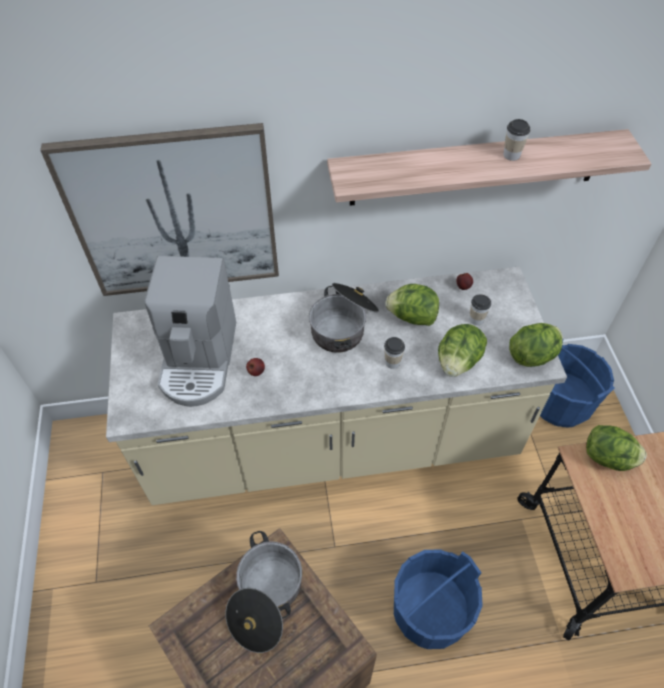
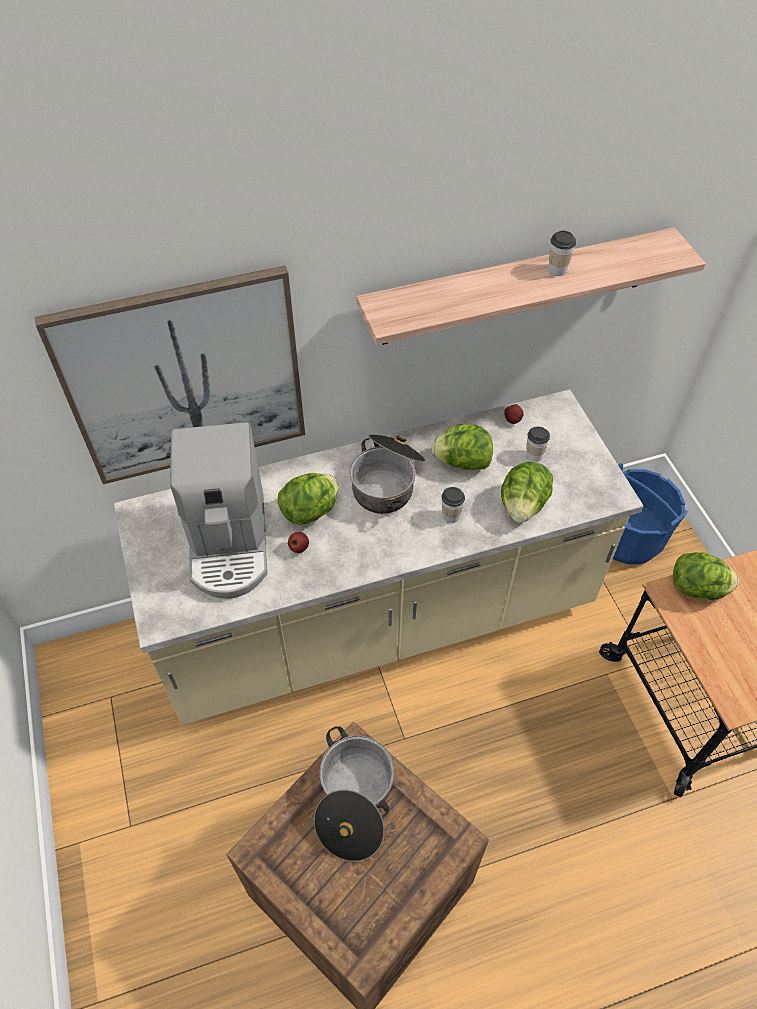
camera: 10 degrees left, 0 degrees up
blue bucket [394,549,483,649] -> none
lettuce [509,323,563,367] -> lettuce moved to [277,473,338,525]

